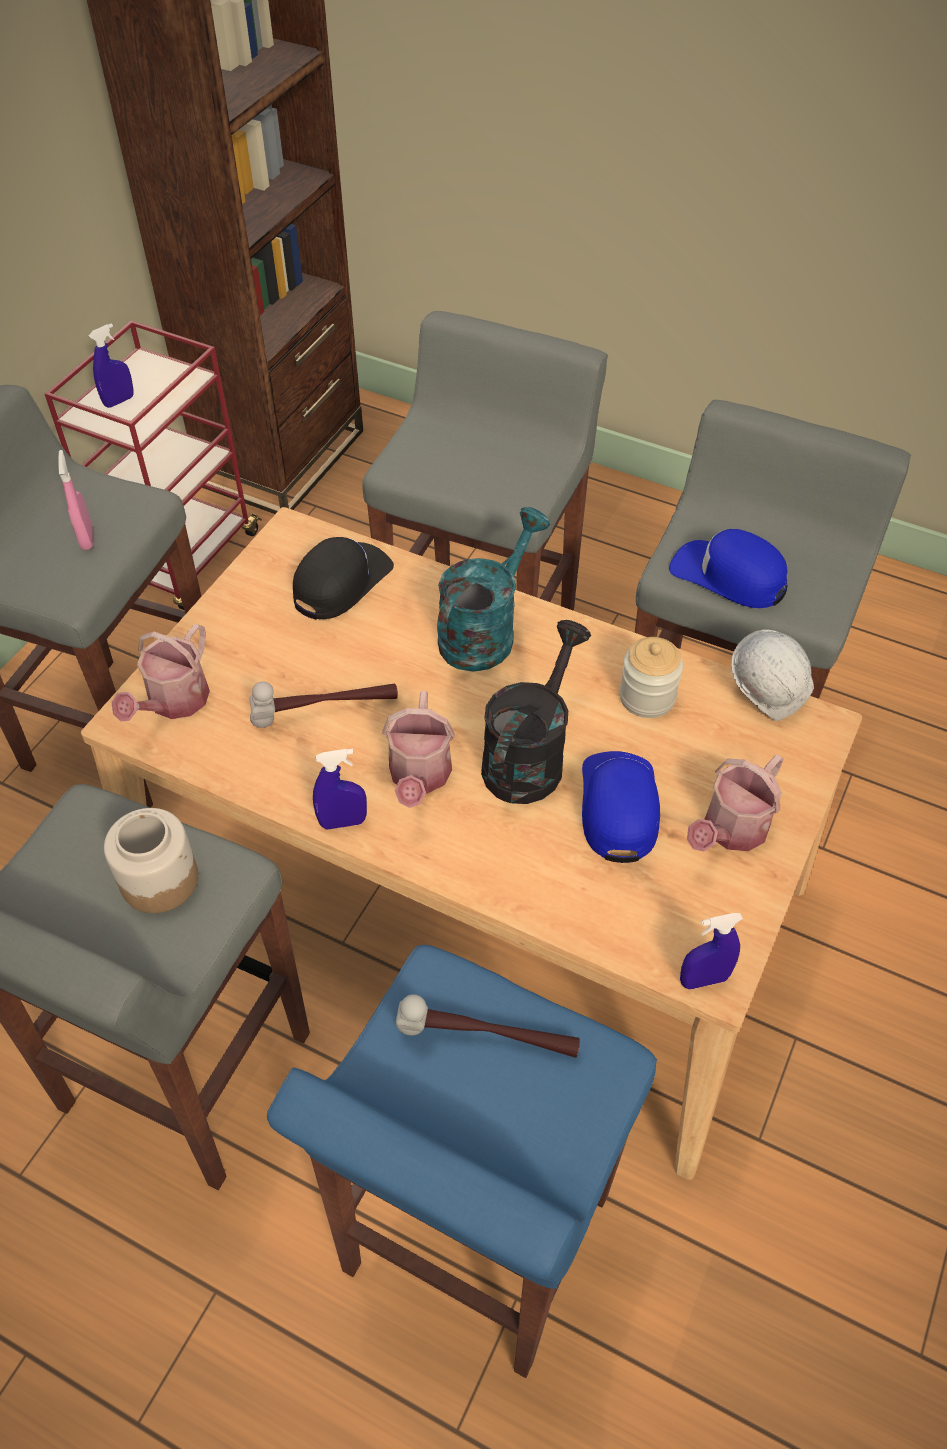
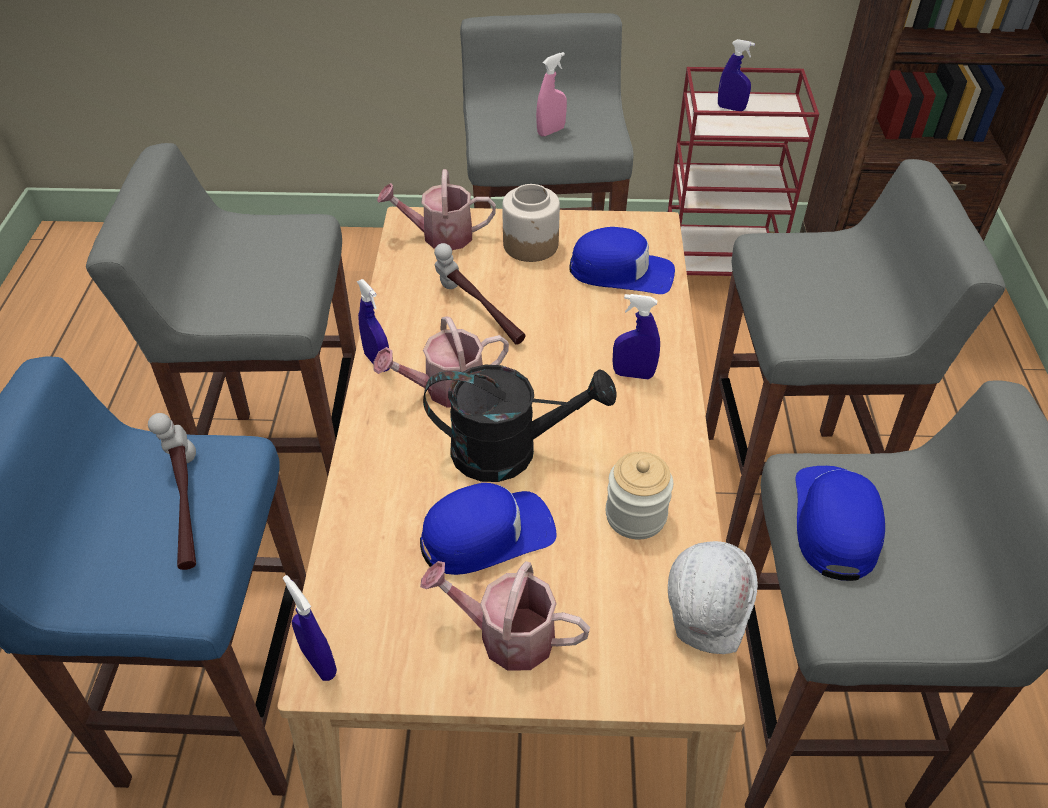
camera: 65 degrees right, 5 degrees down
jar [104,808,198,913] -> jar moved to [502,184,560,262]
black cap [293,537,394,620] -> blue cap [569,227,675,294]
turquoise watering can [437,507,550,672] -> blue spray bottle [613,294,660,379]

